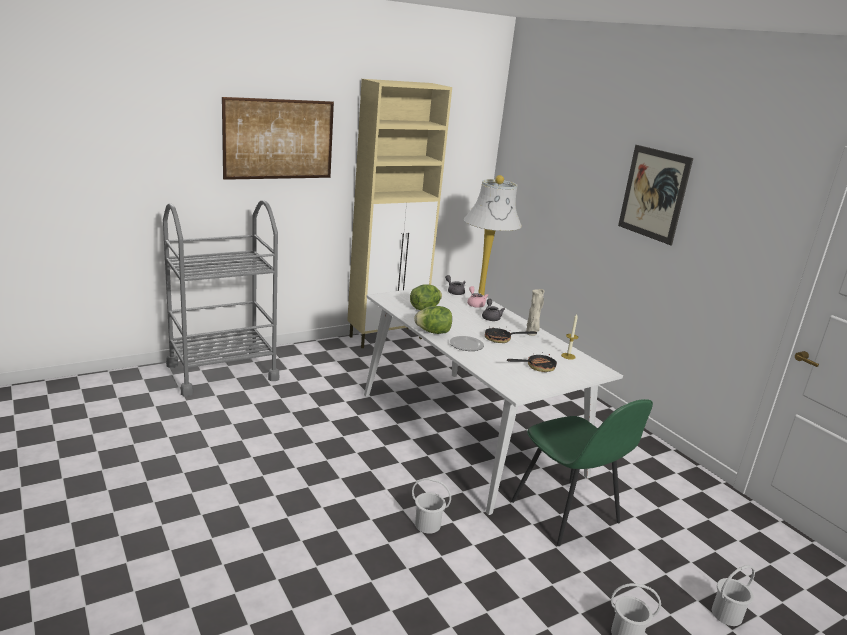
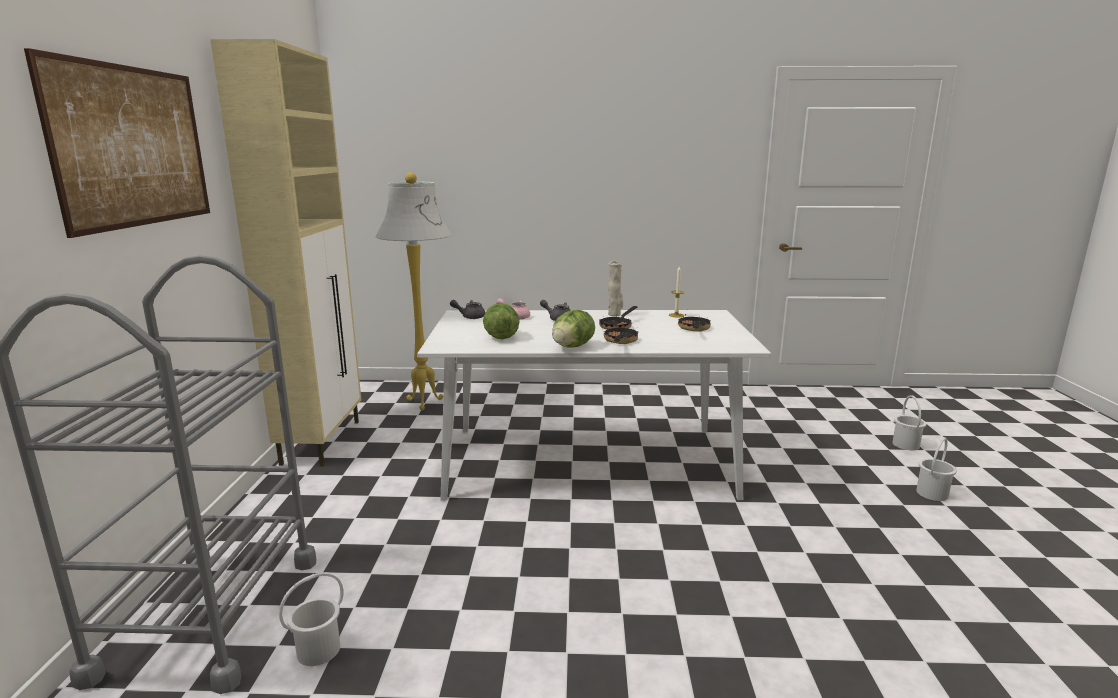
camera: 55 degrees left, 5 degrees down
white bucket [412,478,451,534] -> white bucket moved to [279,572,344,666]
plate [450,336,484,351] -> frying pan [604,325,638,344]
green chair [511,399,653,546] -> none
picture [618,145,693,245] -> none

